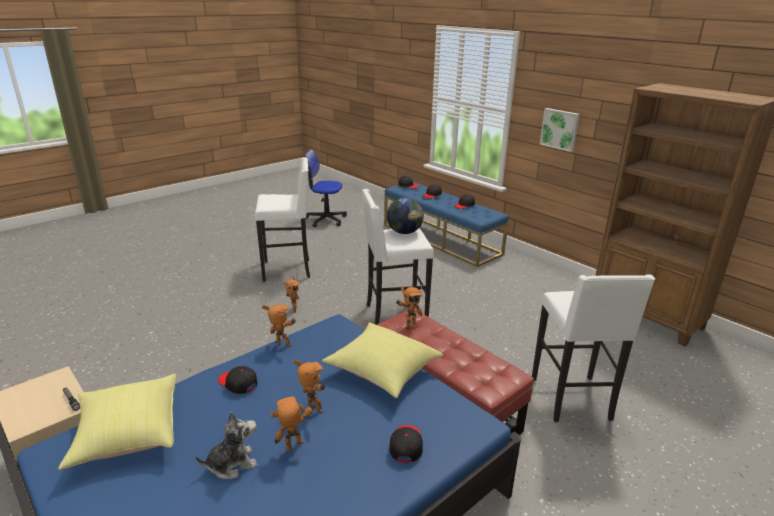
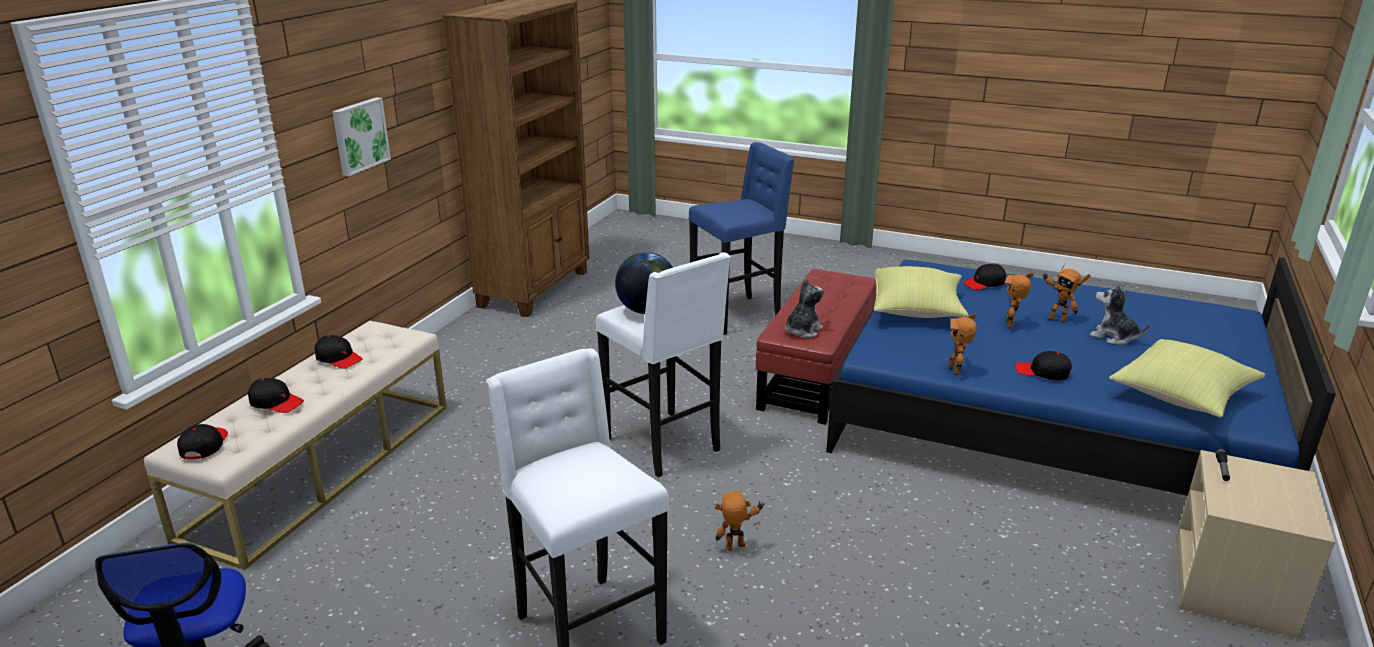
camera: 115 degrees left, 0 degrees up
black cap [218,366,258,394] -> black cap turned 105 degrees clockwise [1015,351,1072,380]
blue bench [384,182,509,267] -> beige bench [144,321,447,570]
toy robot [396,285,423,329] -> plush toy [785,278,824,338]
white stool [532,274,655,422] -> blue stool [689,142,794,335]

